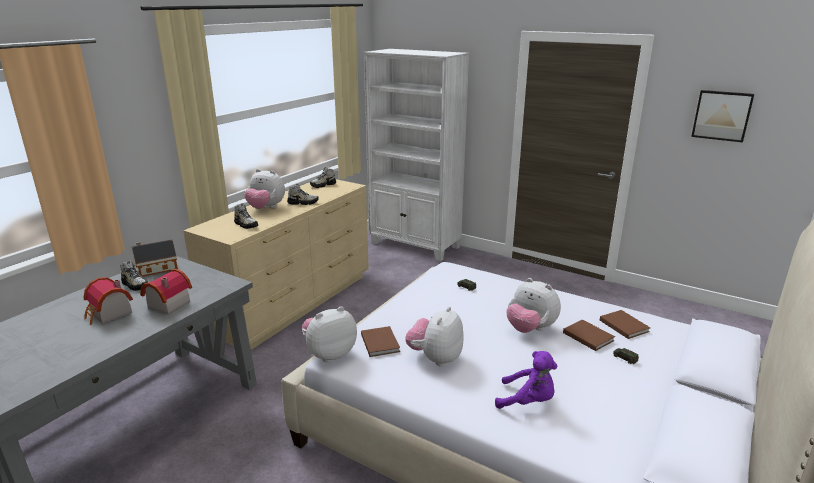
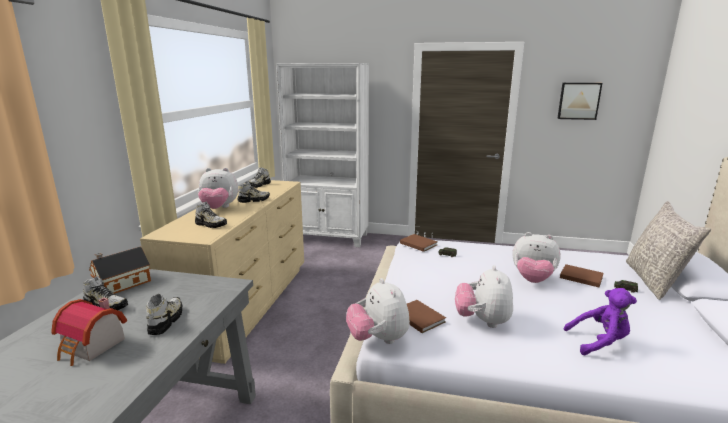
camera: 20 degrees left, 5 degrees down
toy house [140,269,192,314] -> shoe [146,294,182,335]
plush toy [302,306,357,362] -> plush toy turned 60 degrees counterclockwise [346,278,410,344]
brown book [600,310,650,339] -> brown book moved to [400,234,438,252]
none -> grey pillow [626,201,711,300]

